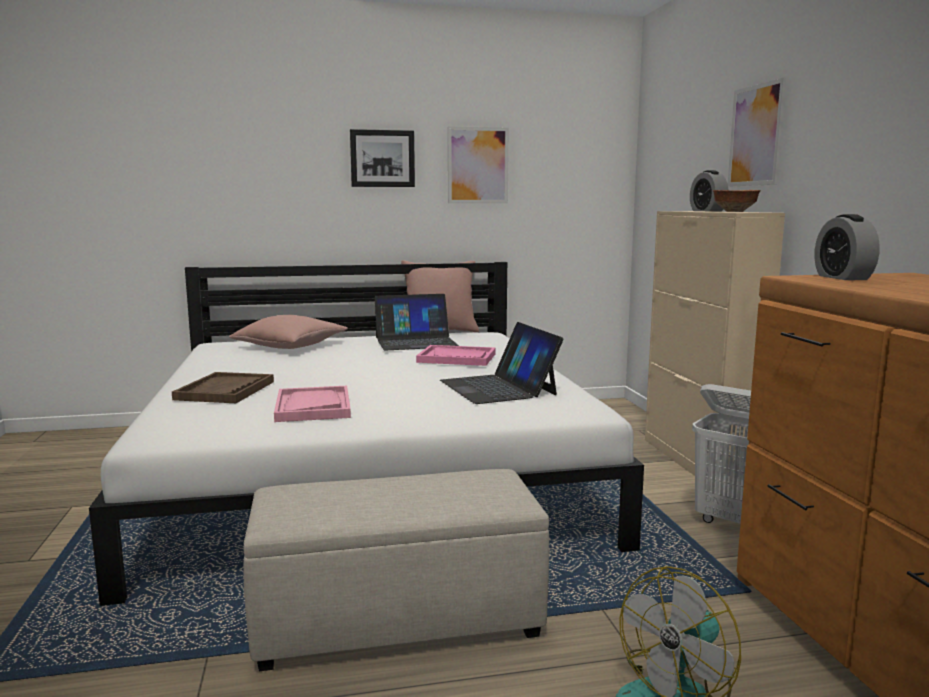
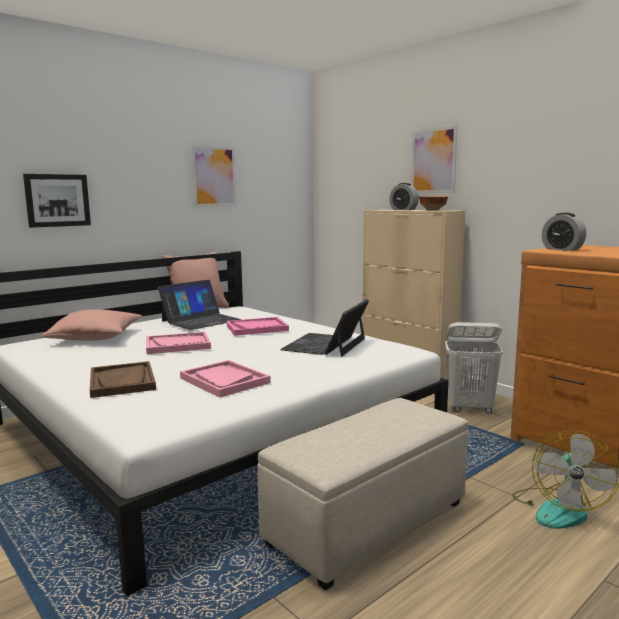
camera: 30 degrees left, 0 degrees up
picture [350,129,415,187] -> picture moved to [23,174,91,228]
laptop [440,322,564,404] -> laptop turned 75 degrees clockwise [280,299,369,357]
none -> pink tray [146,332,211,354]

